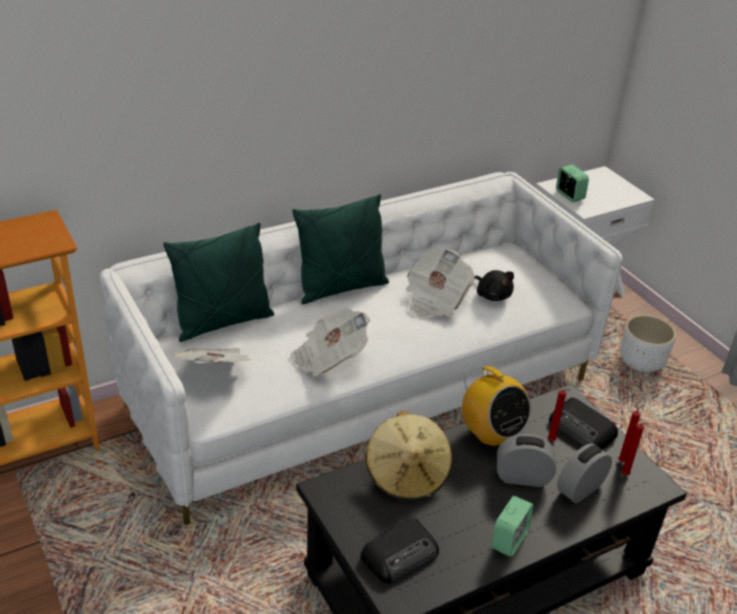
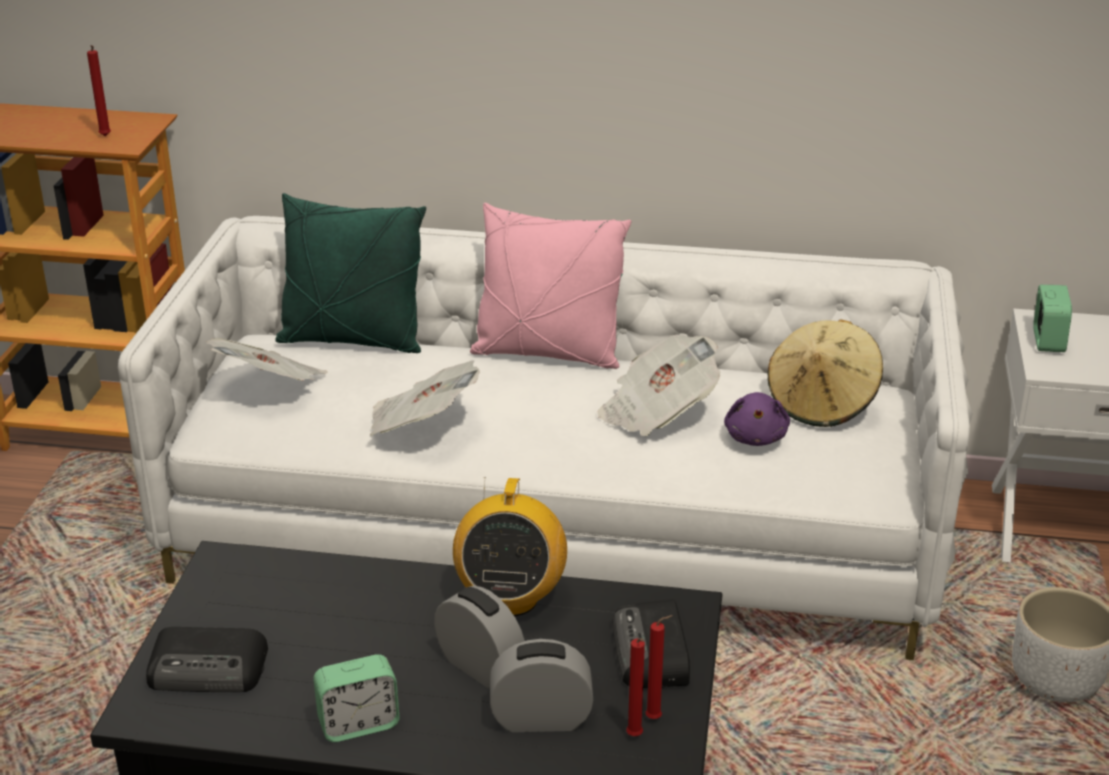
camera: 40 degrees right, 5 degrees down
green pillow [292,194,389,304] -> pink pillow [470,203,631,369]
beige hat [365,411,452,501] -> beige hat moved to [768,320,883,427]
black plush toy [474,270,514,301] -> purple plush toy [724,392,790,446]
red candle [548,389,571,441] -> red candle moved to [87,45,111,136]

